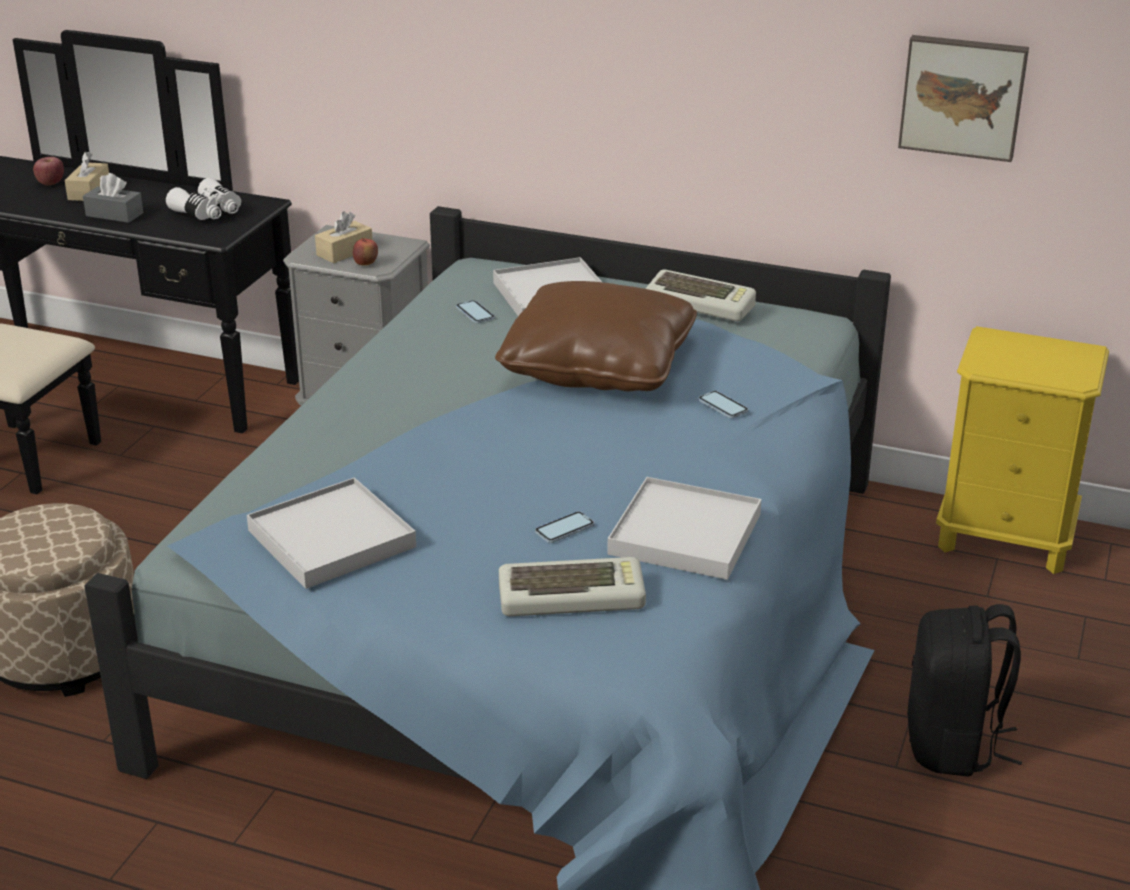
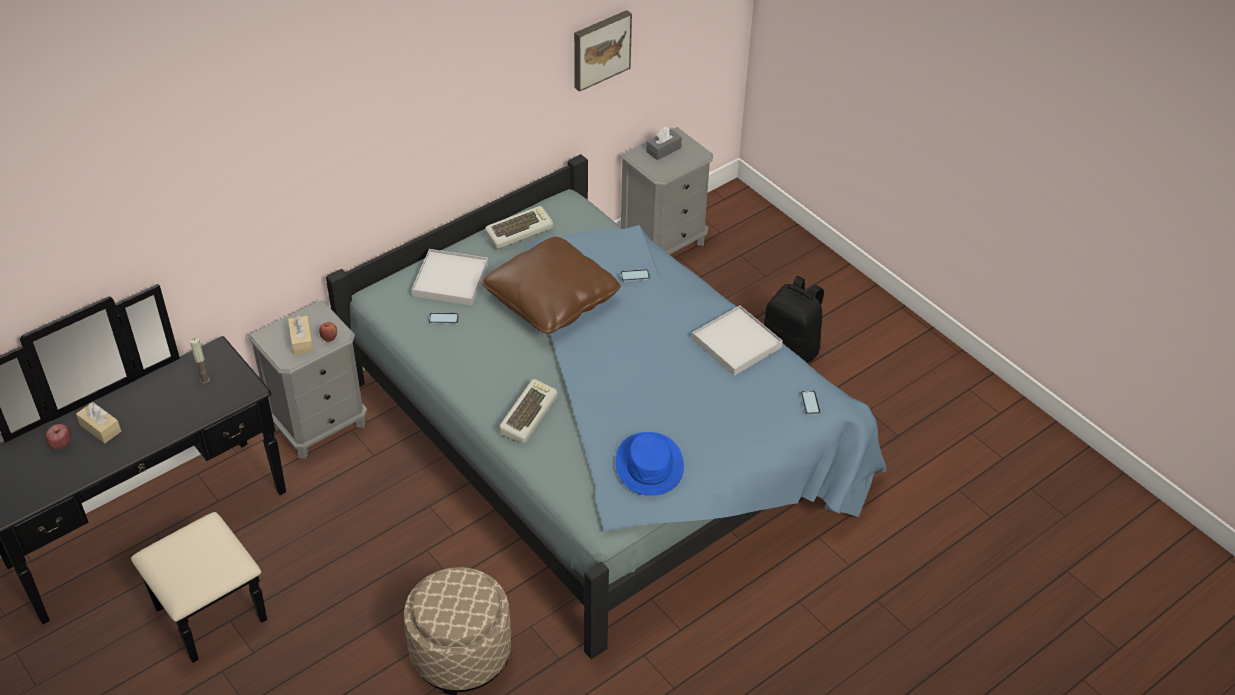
camera: 60 degrees left, 15 degrees up
grey tissue box [83,173,144,223] -> grey tissue box moved to [646,127,682,160]
white binoculars [166,178,241,220] -> candle [190,337,210,384]
white tray [247,477,416,589] -> blue hat [616,432,684,496]
keyboard [499,557,646,616] -> keyboard moved to [500,379,558,443]
phone [535,511,594,543] -> phone moved to [800,390,821,415]
yellow nightstand [936,326,1109,574] -> grey nightstand [621,127,713,254]

